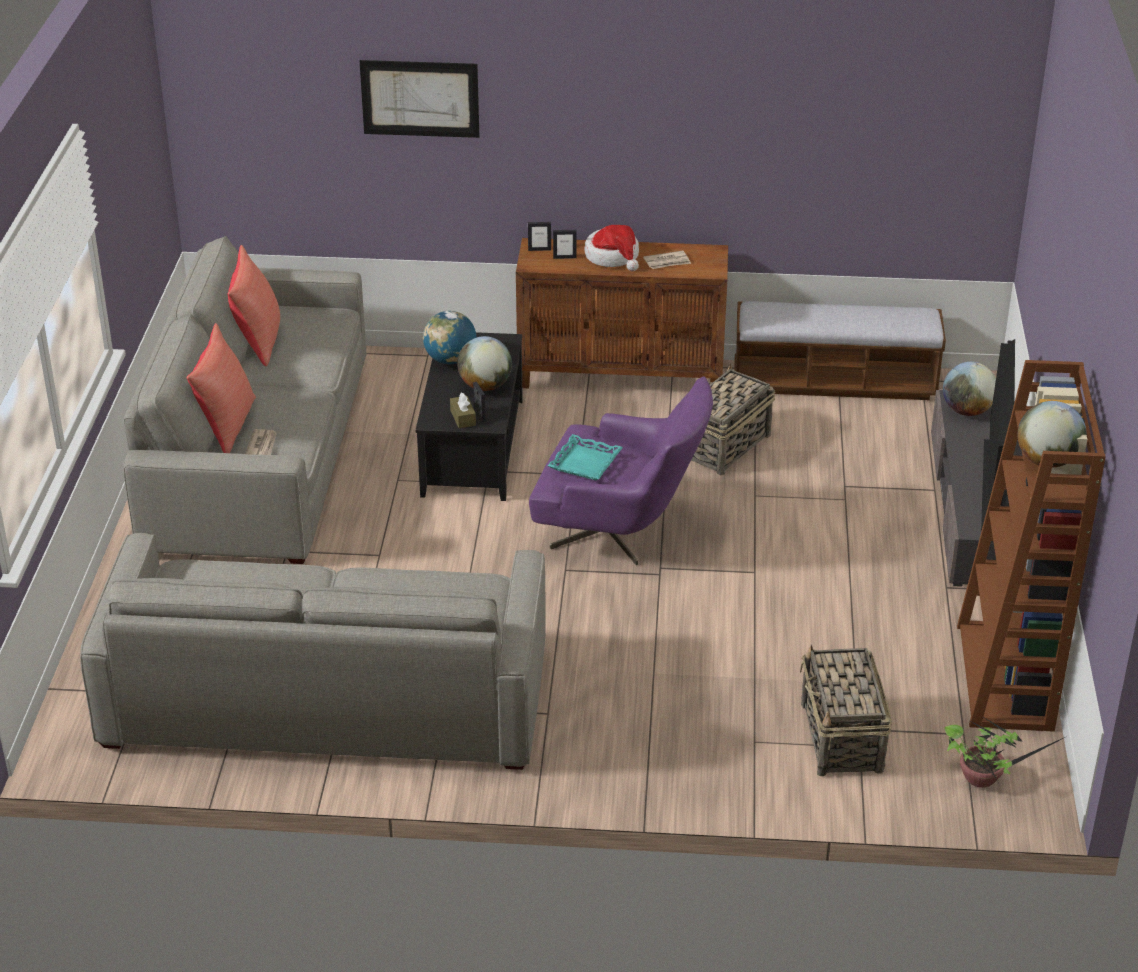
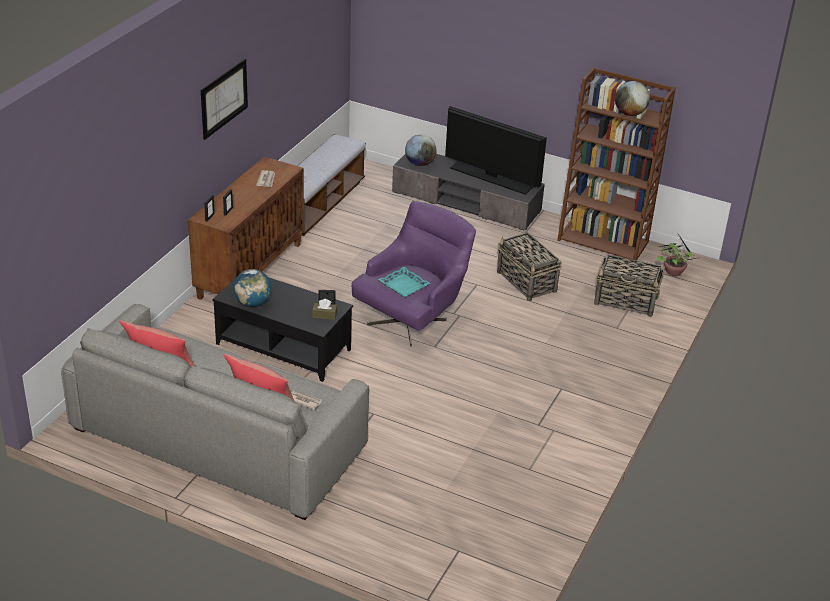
camera: 70 degrees left, 0 degrees up
grey sofa [80,533,546,770] -> none
picture [360,60,479,138] -> picture moved to [201,59,248,140]
globe [457,336,512,391] -> none
hat [585,225,639,271] -> none
basket [691,363,775,476] -> basket moved to [497,232,562,301]

